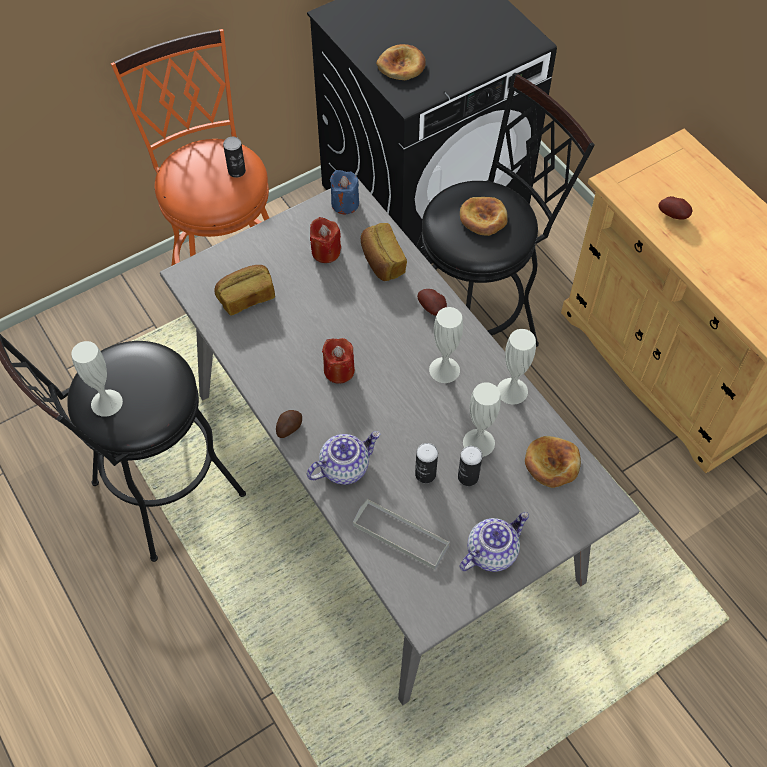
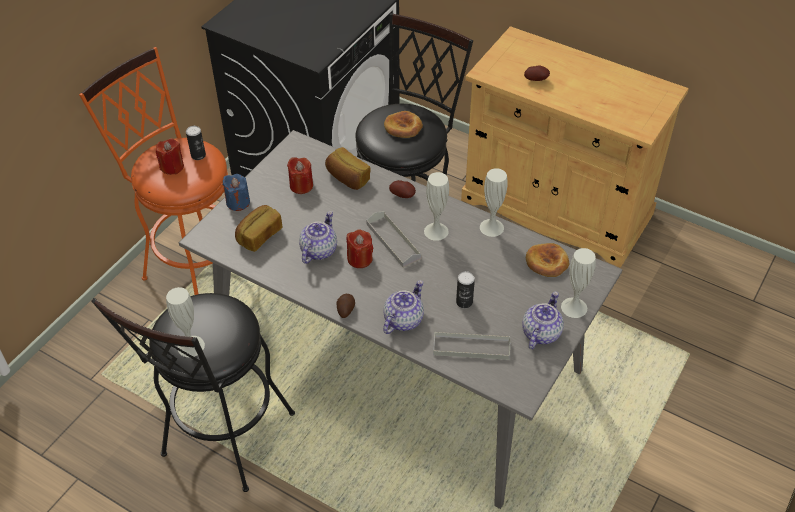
camera: 25 degrees left, 10 degrees down
blue candle [330,170,359,214] -> blue candle moved to [223,174,250,211]
bread [376,44,426,80] -> none
can [458,446,482,486] -> none
white vase [463,382,501,457] -> white vase moved to [561,248,596,318]
none -> red candle [156,138,184,175]
none -> teapot [299,211,337,264]
none -> grey tray [366,212,422,268]

